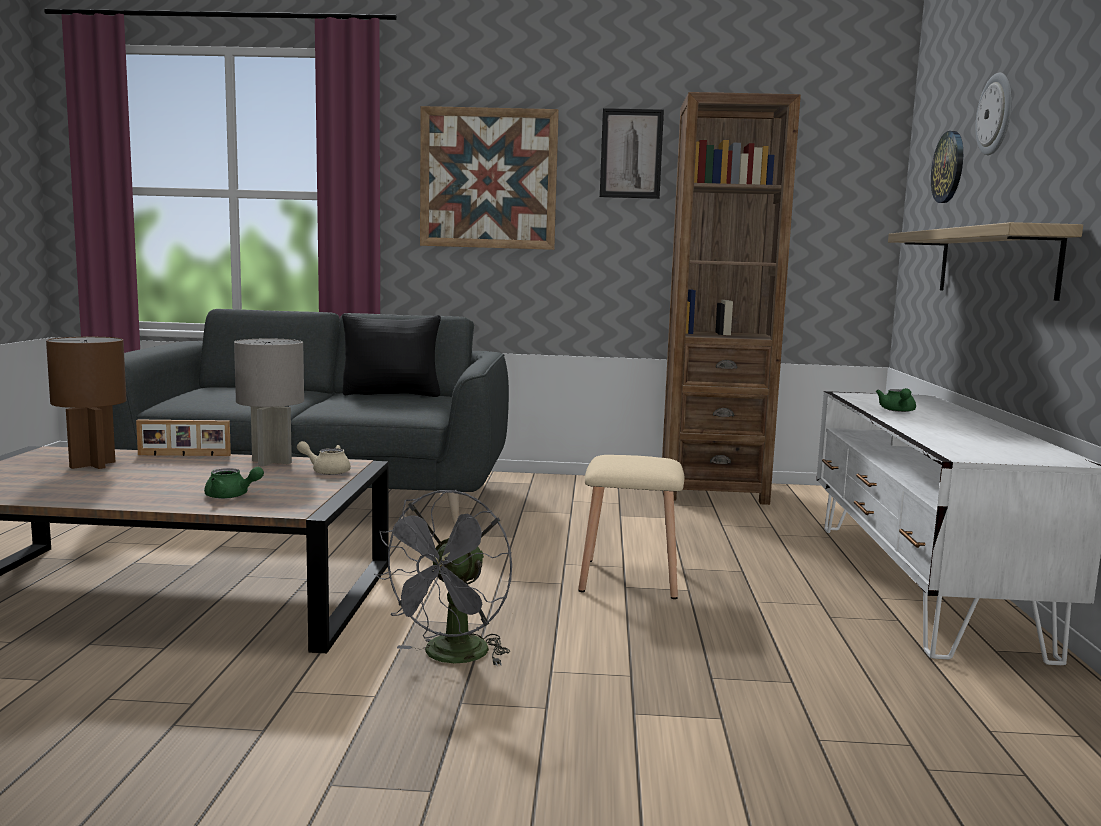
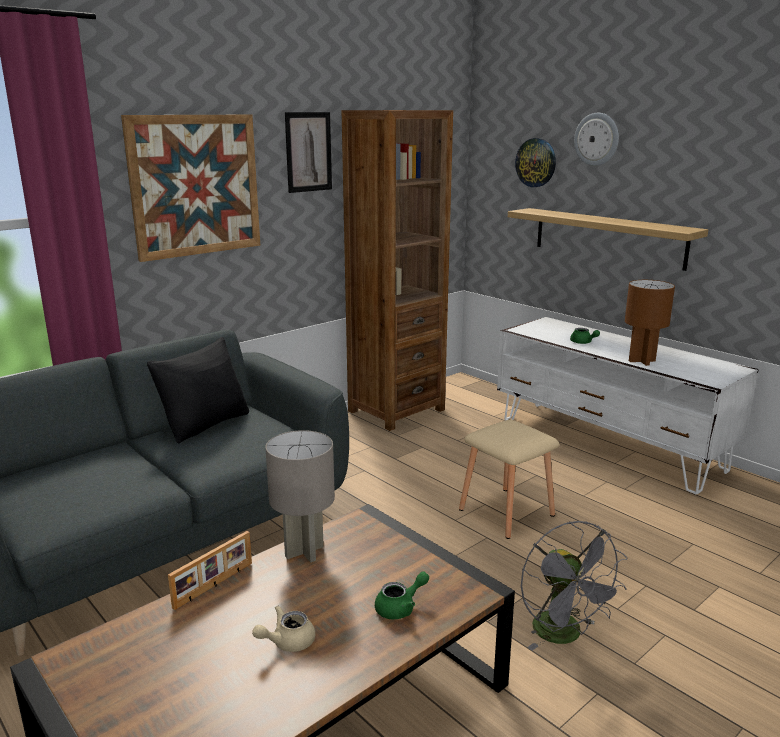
camera: 45 degrees left, 10 degrees up
brown table lamp [46,337,127,469] -> brown table lamp moved to [625,280,675,366]
beige teapot [297,441,351,475] -> beige teapot moved to [252,605,316,652]

